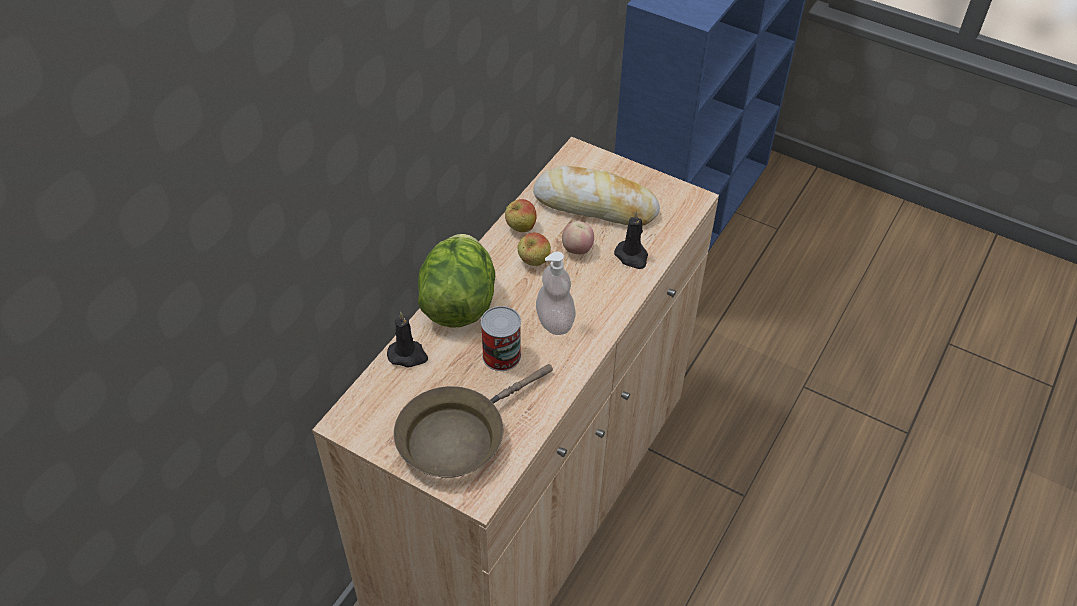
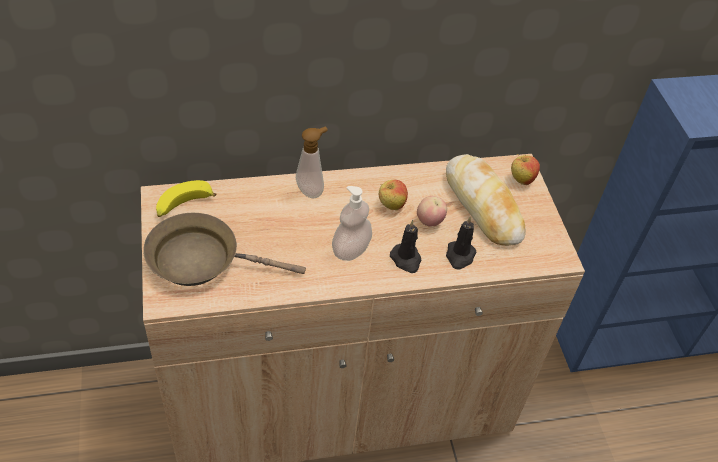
camera: 45 degrees right, 0 degrees up
black candle [387,312,428,368] -> black candle moved to [390,220,421,273]
lettuce [418,234,495,328] -> soap dispenser [296,126,328,199]
can [481,306,521,371] -> none
apple [505,199,536,232] -> apple moved to [511,154,540,185]
none -> banana [156,180,216,217]

